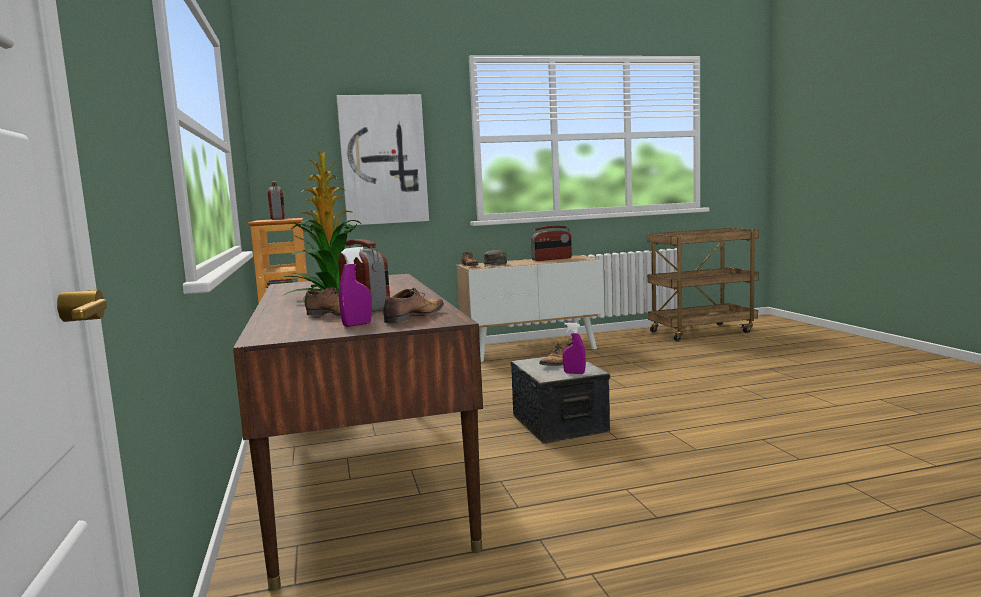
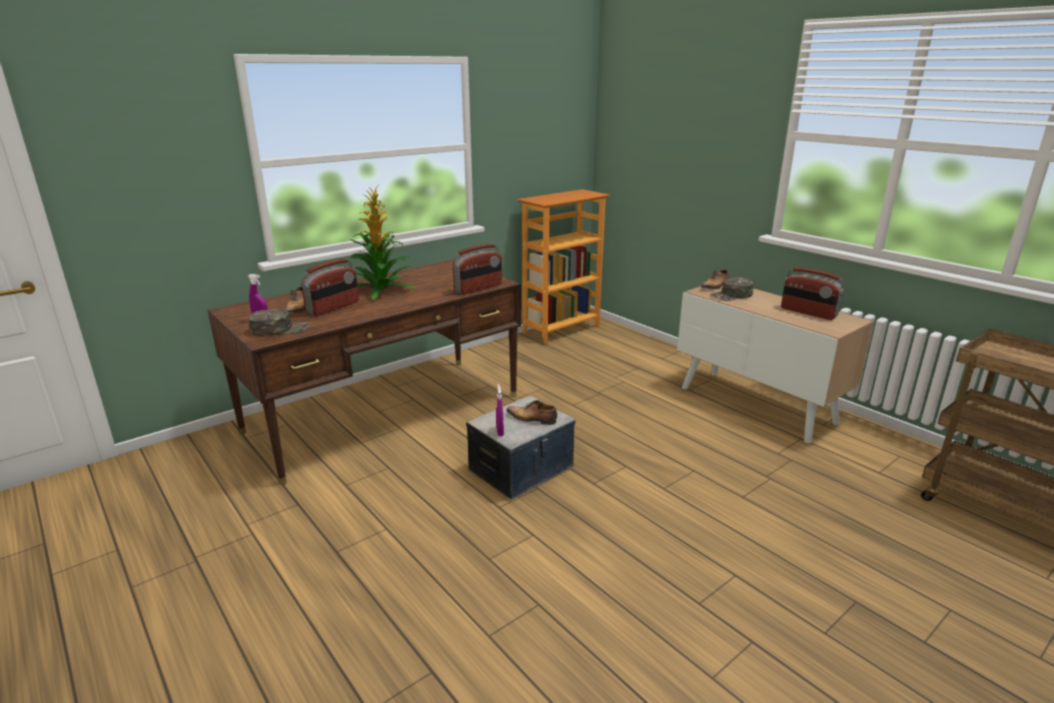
camera: 65 degrees right, 15 degrees up
radio [268,181,285,220] -> radio moved to [453,244,502,294]
picture [336,94,429,225] -> none
shoe [383,288,444,324] -> green cap [249,309,310,336]

